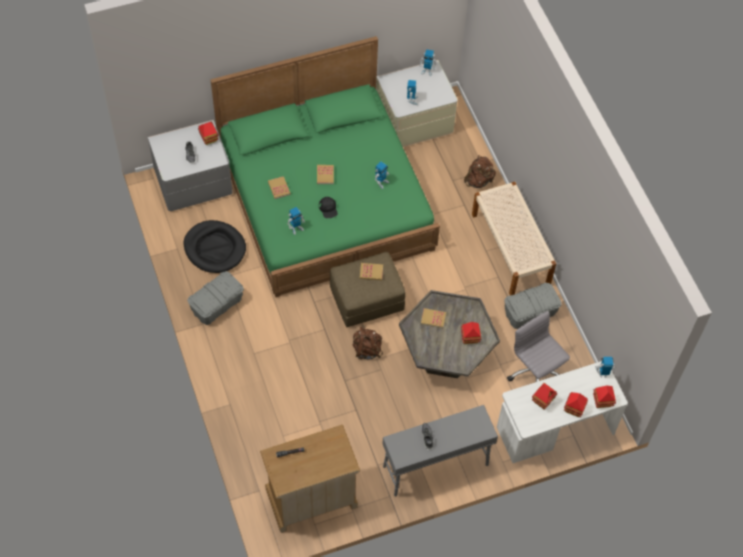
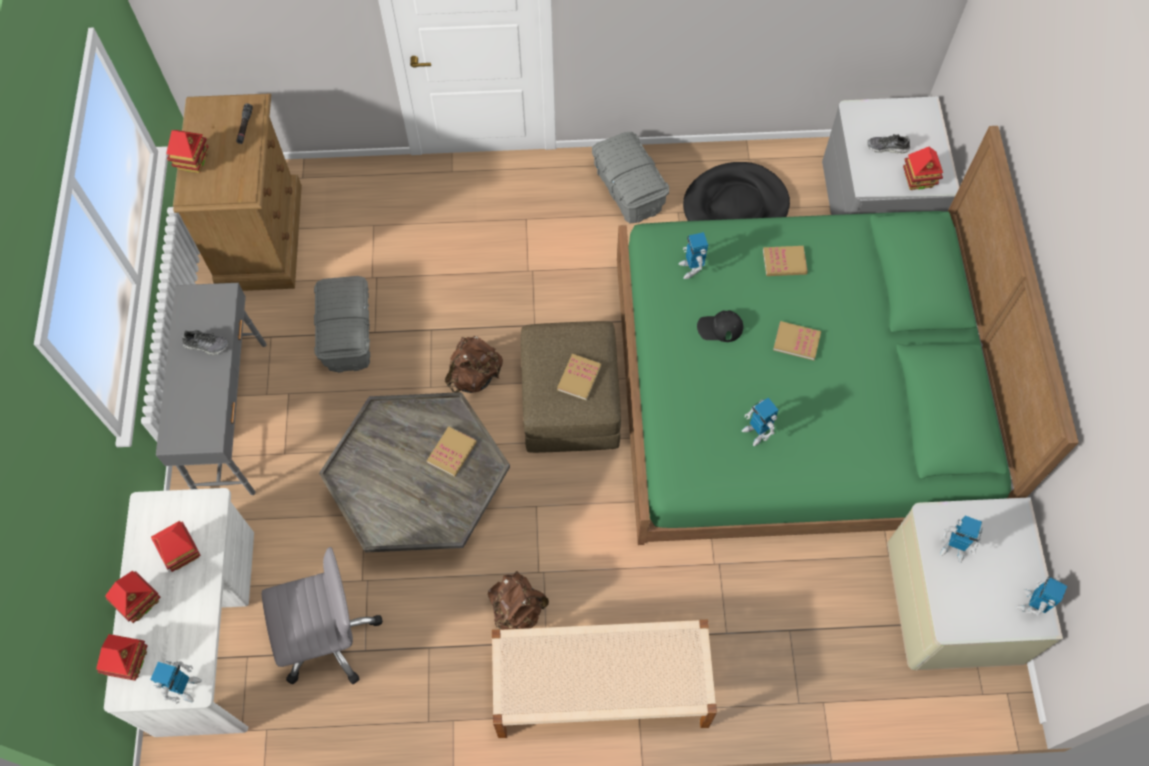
camera: 110 degrees right, 5 degrees up
toy house [461,322,481,344] -> toy house moved to [166,130,209,173]
brown backpack [464,155,496,188] -> brown backpack moved to [488,571,549,630]
grey storage box [504,283,562,329] -> grey storage box moved to [314,276,370,373]

